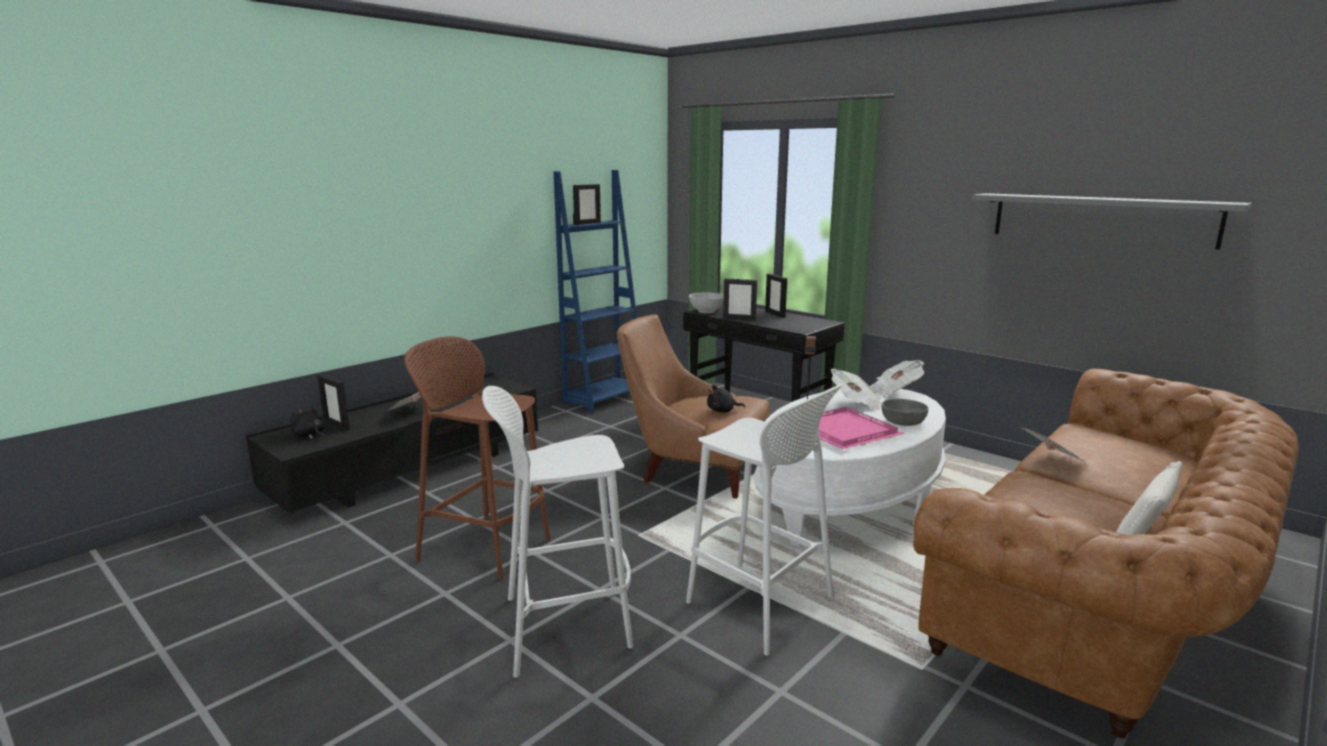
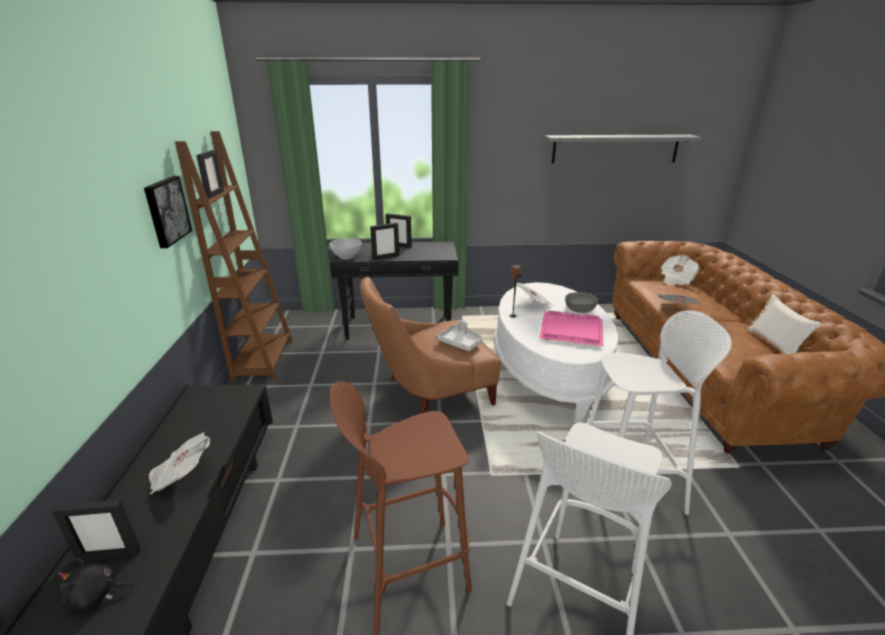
camera: 45 degrees left, 10 degrees up
blue bookcase [554,170,637,413] -> brown bookcase [175,131,293,380]
black plush toy [707,385,745,413] -> grey tray [437,320,483,351]
newspaper [870,360,924,395] -> newspaper moved to [661,255,700,285]
none -> picture [144,176,192,248]

